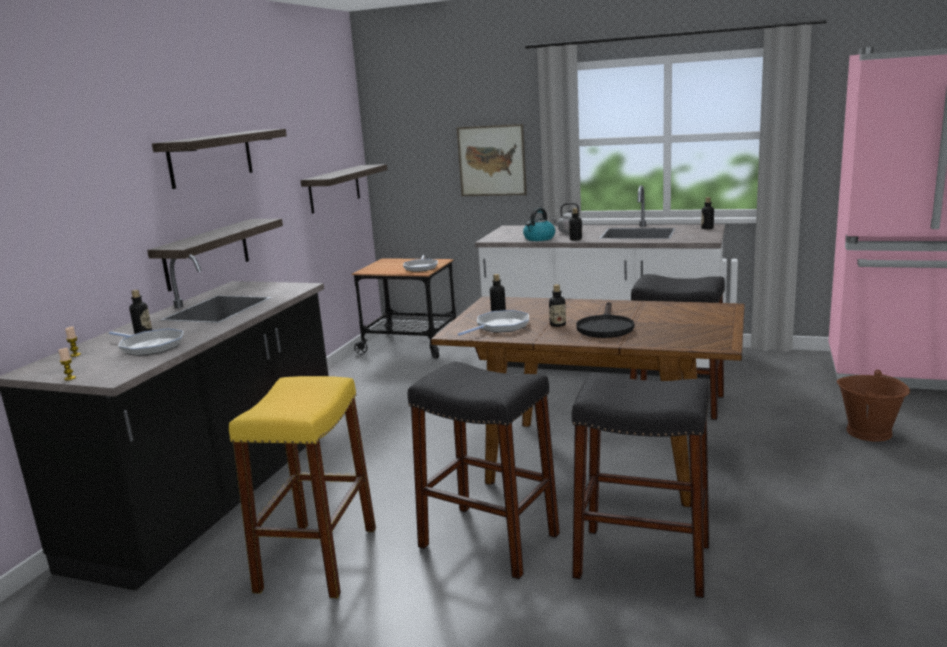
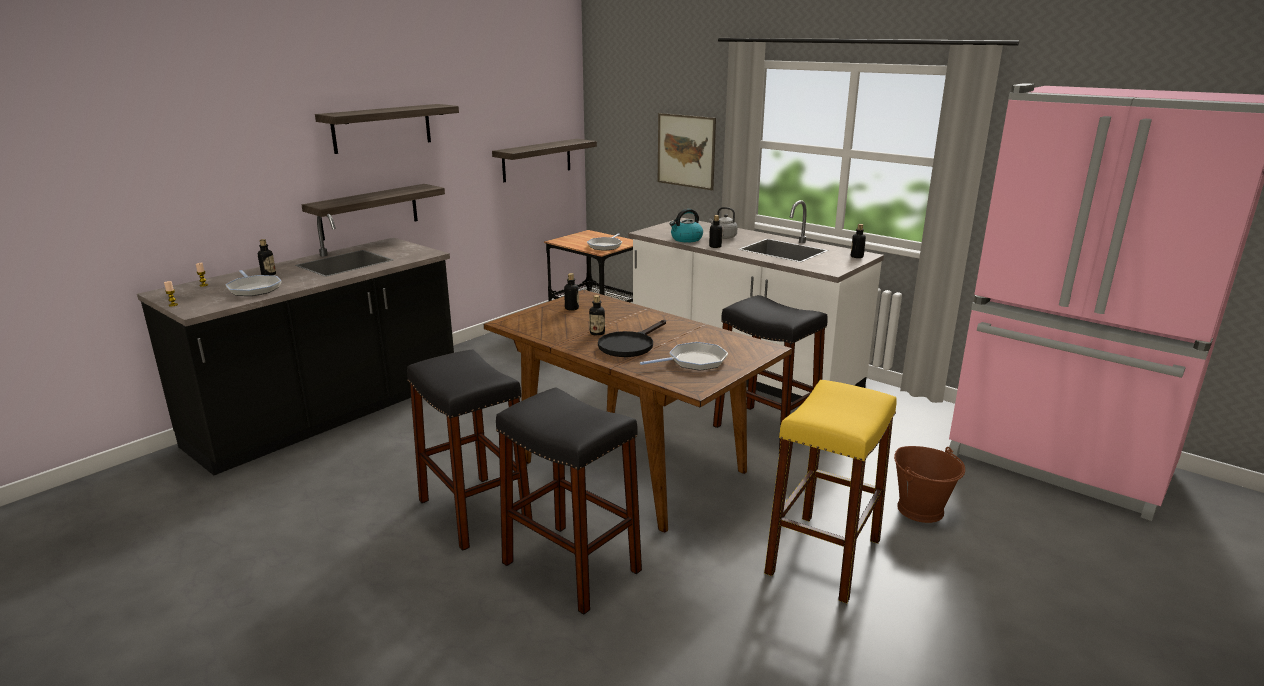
camera: 20 degrees right, 5 degrees up
yellow stool [229,376,376,598] -> yellow stool moved to [764,380,897,604]
frying pan [457,310,529,336] -> frying pan moved to [640,342,728,371]

